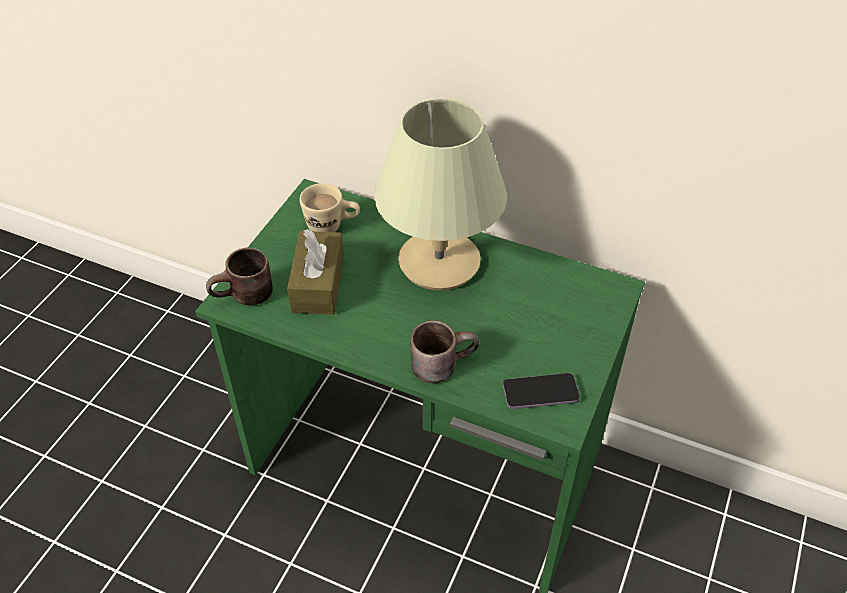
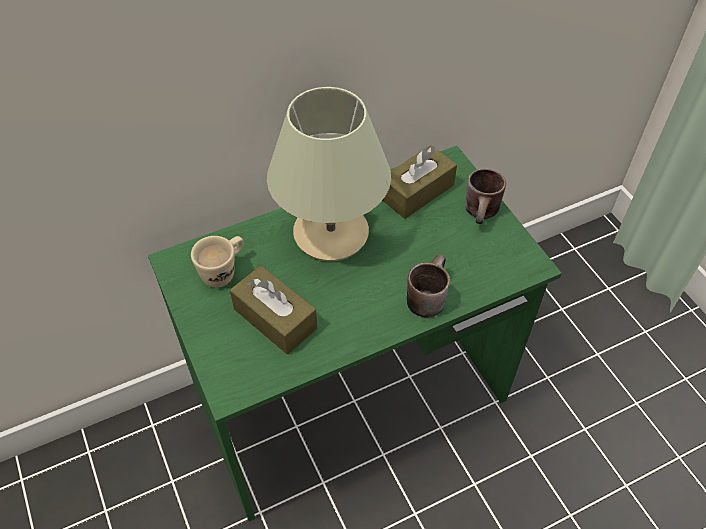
camera: 50 degrees left, 5 degrees up
brown mug [206,248,273,305] -> brown mug moved to [465,169,506,224]
phone [503,373,580,409] -> none
none -> brown tissue box [382,145,457,219]

